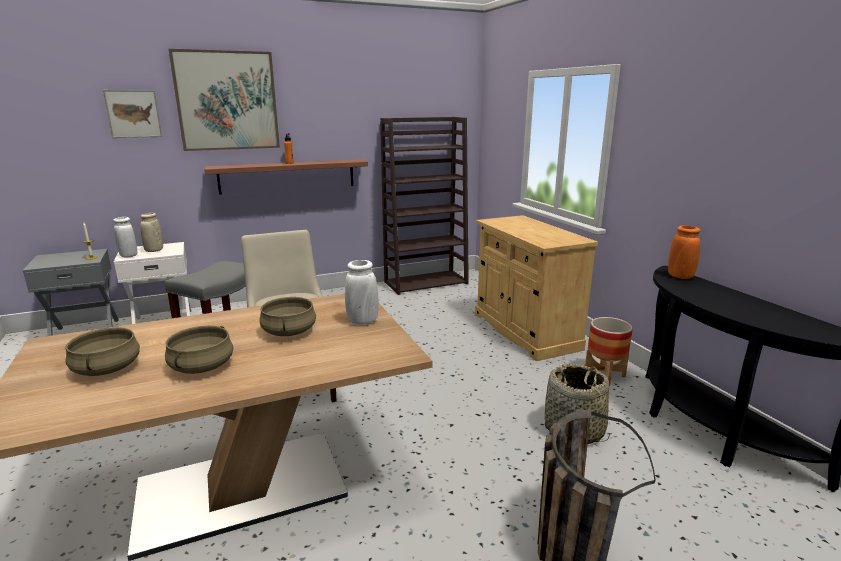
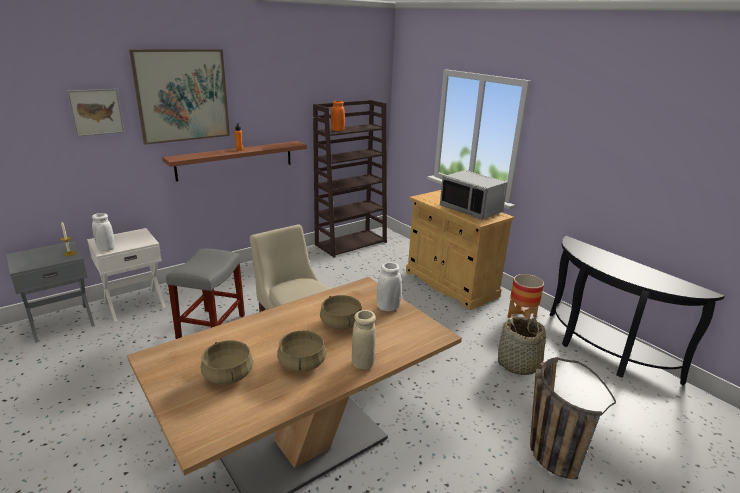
camera: 15 degrees left, 5 degrees up
beige vase [140,213,163,252] -> beige vase moved to [352,310,376,369]
orange vase [668,225,700,279] -> orange vase moved to [331,101,345,131]
none -> grey microwave [440,170,508,220]

